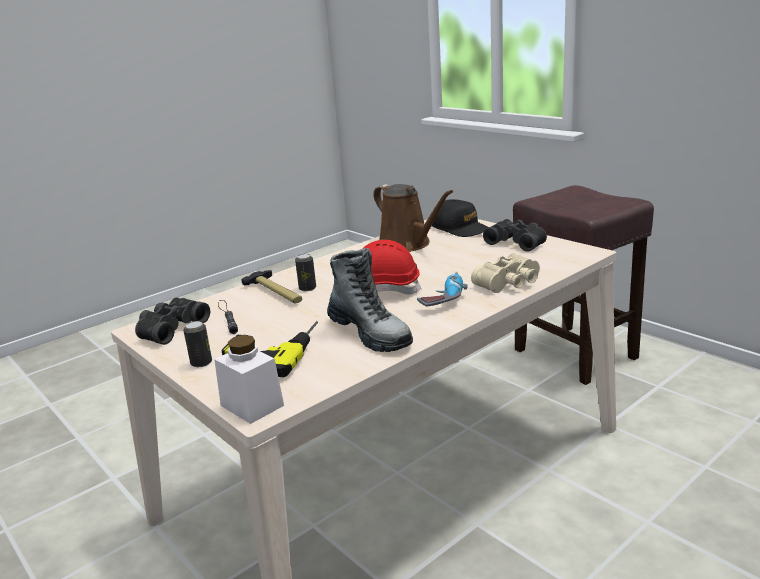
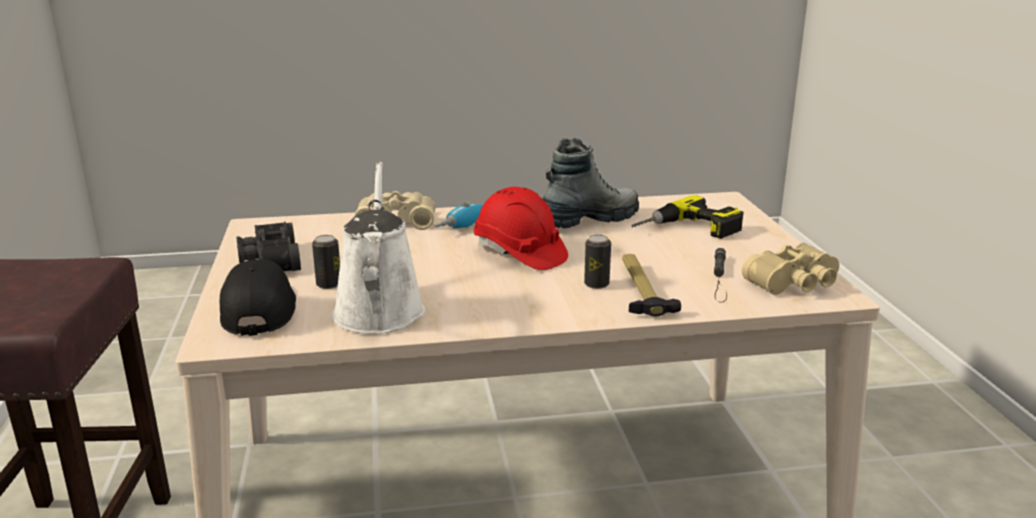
camera: 150 degrees left, 0 degrees up
black binoculars [135,297,210,345] -> beige binoculars [742,242,839,295]
can [183,321,212,367] -> can moved to [312,235,340,289]
white jar [214,335,284,424] -> none
boot [327,248,413,352] -> boot turned 60 degrees clockwise [543,138,639,229]
brown watering can [374,184,453,252] -> white watering can [332,162,425,334]

